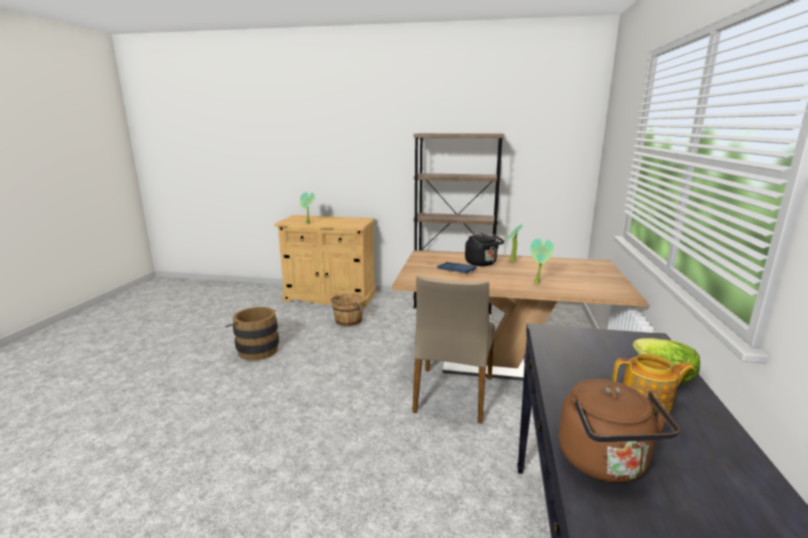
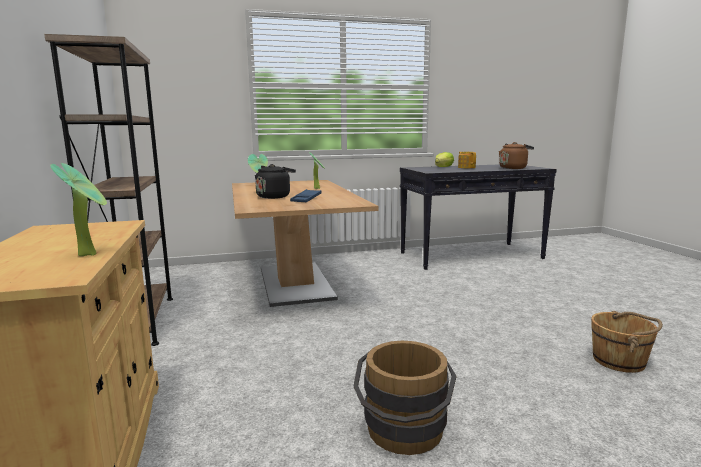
camera: 115 degrees left, 5 degrees down
brown bucket [330,294,364,327] -> brown bucket moved to [591,311,663,373]
beige chair [412,275,495,424] -> none

